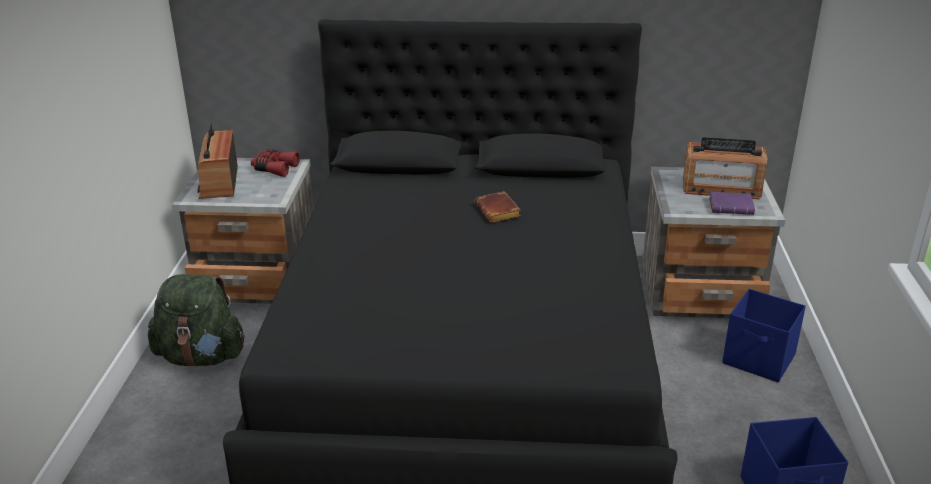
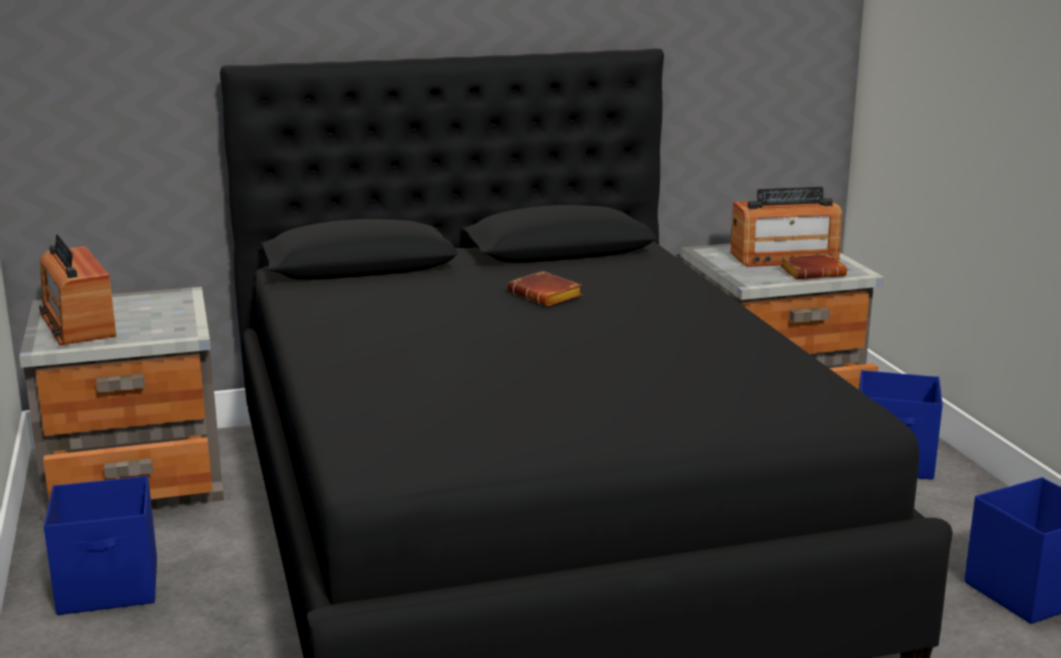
camera: 20 degrees left, 10 degrees down
green backpack [148,274,245,367] -> blue storage box [44,476,157,615]
red binoculars [251,149,300,177] -> none
purple book [709,192,755,215] -> brown book [780,254,847,279]

